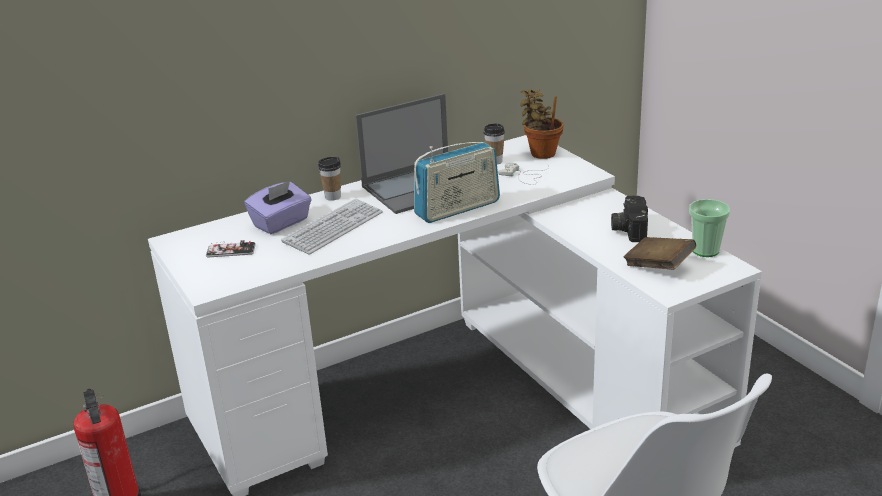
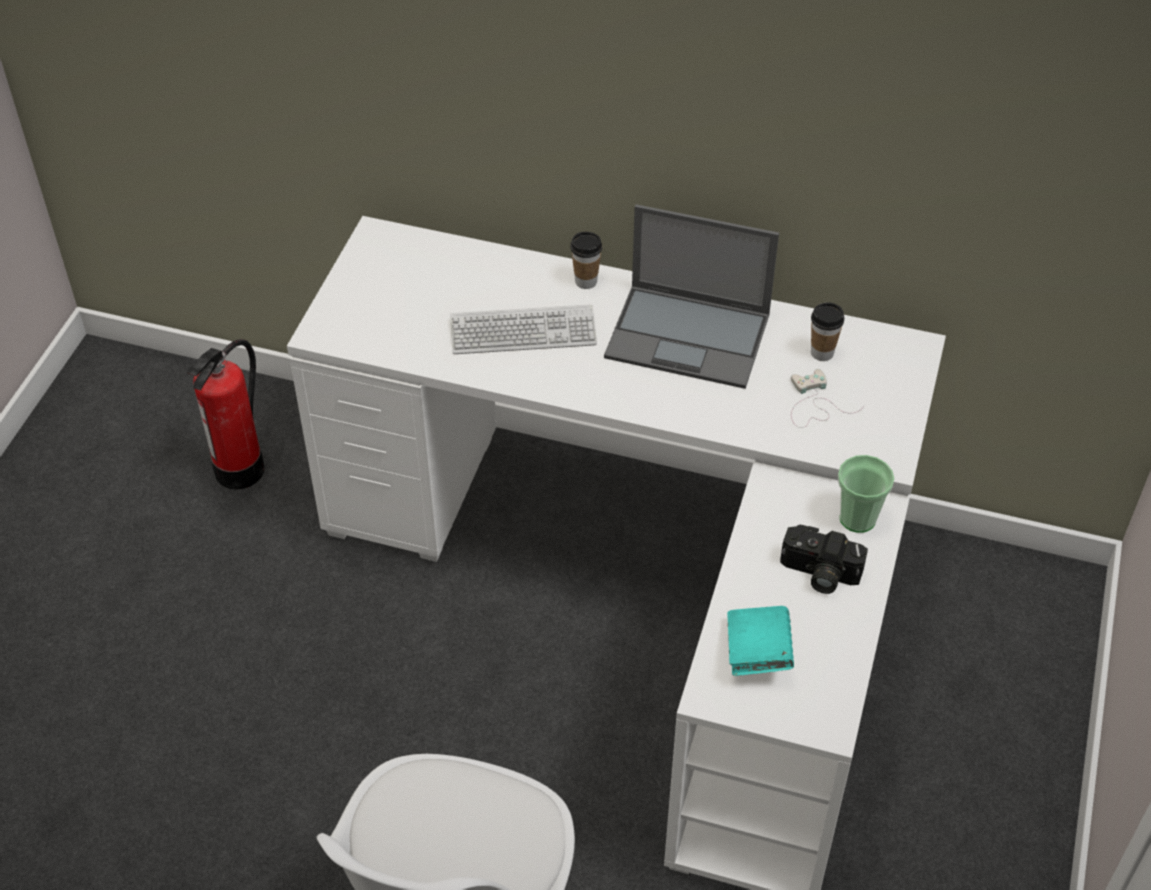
camera: 45 degrees right, 20 degrees up
phone [206,240,256,257] -> none
purple tissue box [244,181,312,234] -> none
radio [414,142,500,223] -> none
potted plant [520,89,563,159] -> none
camera [611,196,648,242] -> camera turned 120 degrees counterclockwise [780,525,868,594]
brown book [624,237,696,270] -> turquoise book [727,606,794,676]
cup [689,199,730,257] -> cup moved to [838,455,895,533]

